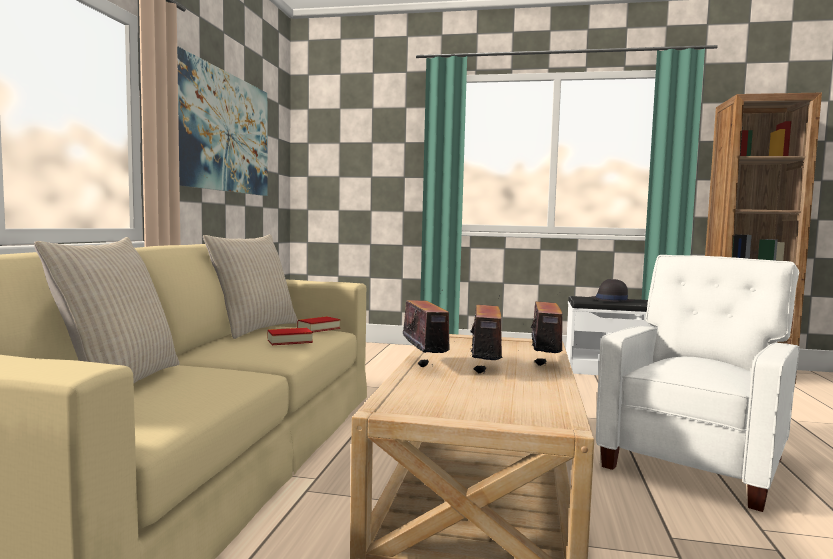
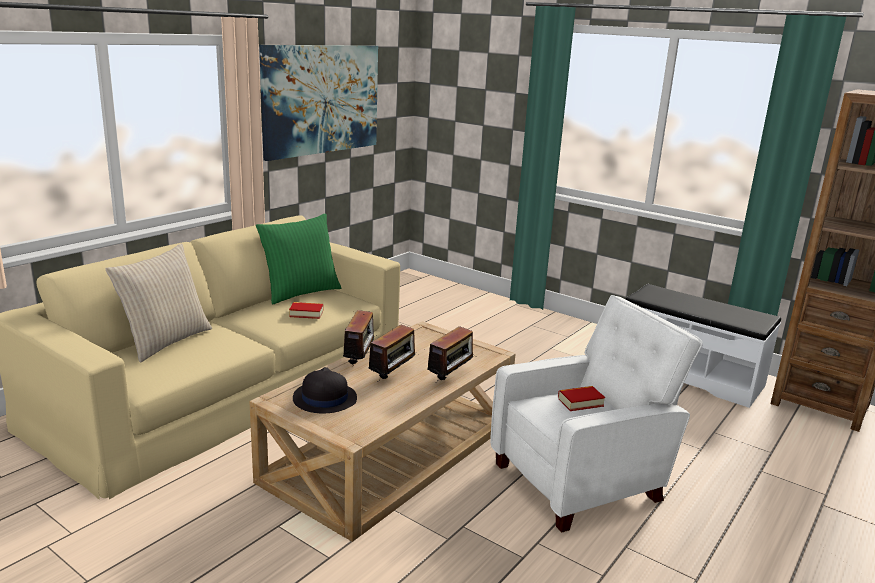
camera: 25 degrees right, 15 degrees up
beige pillow [203,234,298,339] -> green pillow [256,213,342,304]
book [297,316,340,333] -> book moved to [558,386,605,411]
black hat [591,279,634,302] -> black hat moved to [293,367,357,413]

